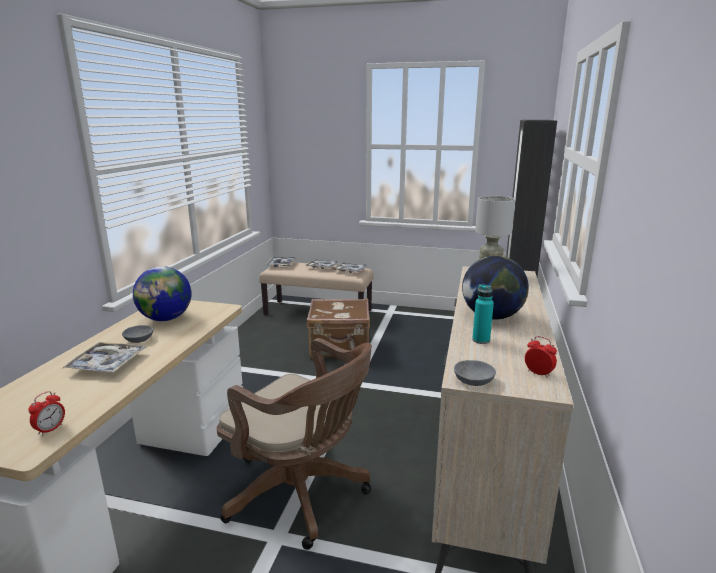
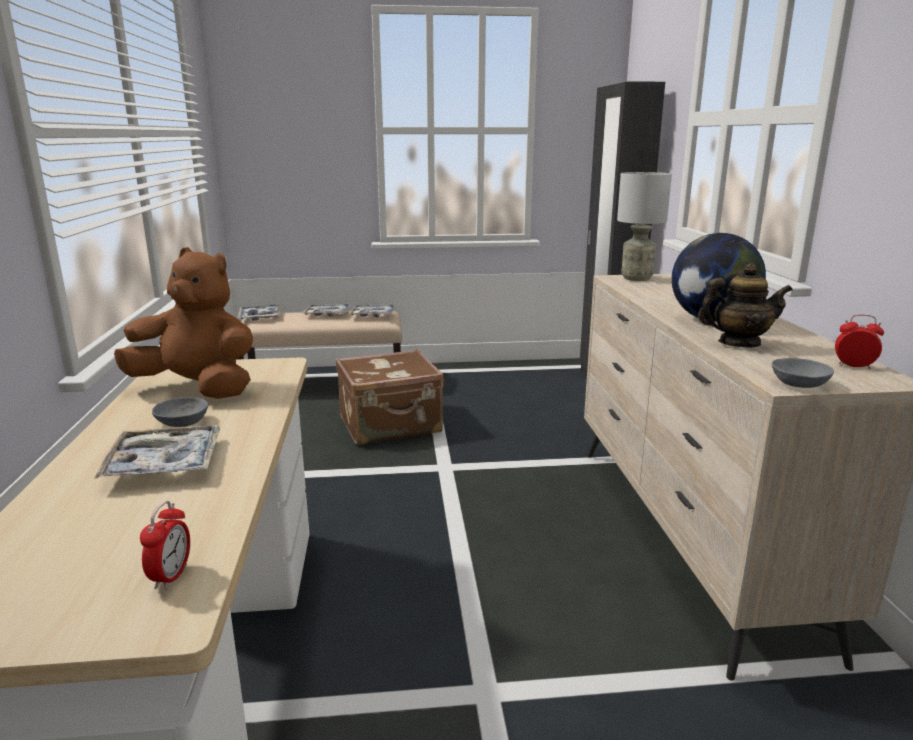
camera: 20 degrees left, 0 degrees up
globe [133,266,192,321] -> brown plush toy [114,247,253,399]
brown office chair [217,338,372,550] -> none
turquoise bottle [472,284,494,344] -> teapot [698,263,793,347]

